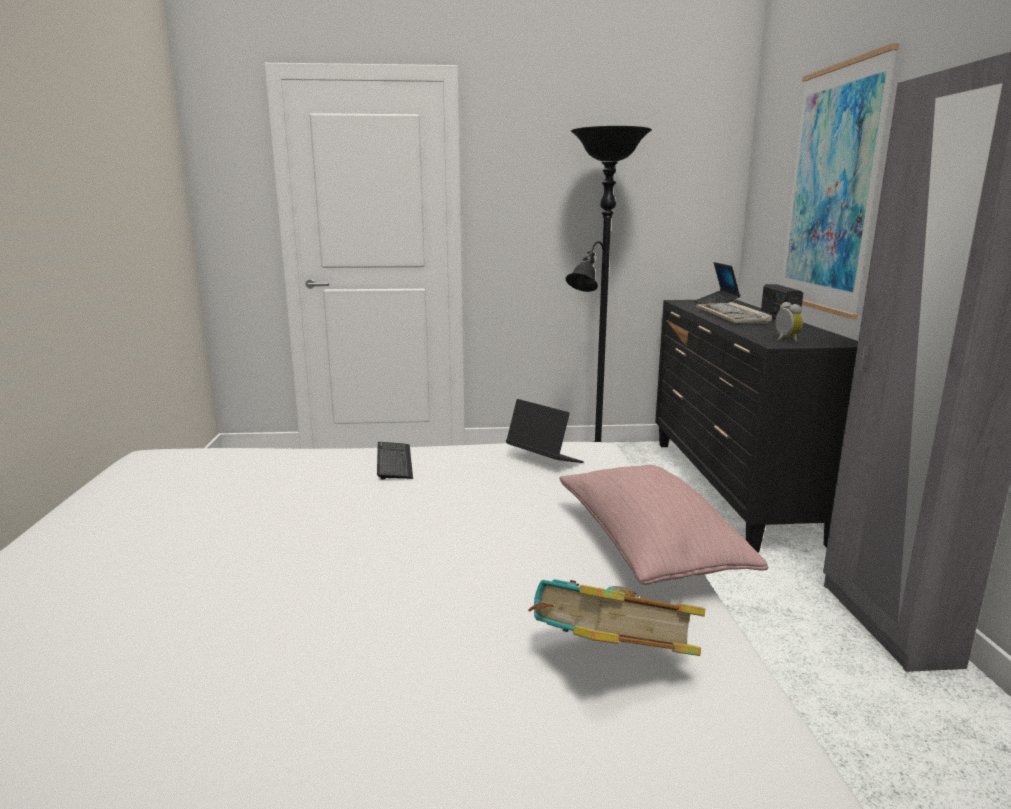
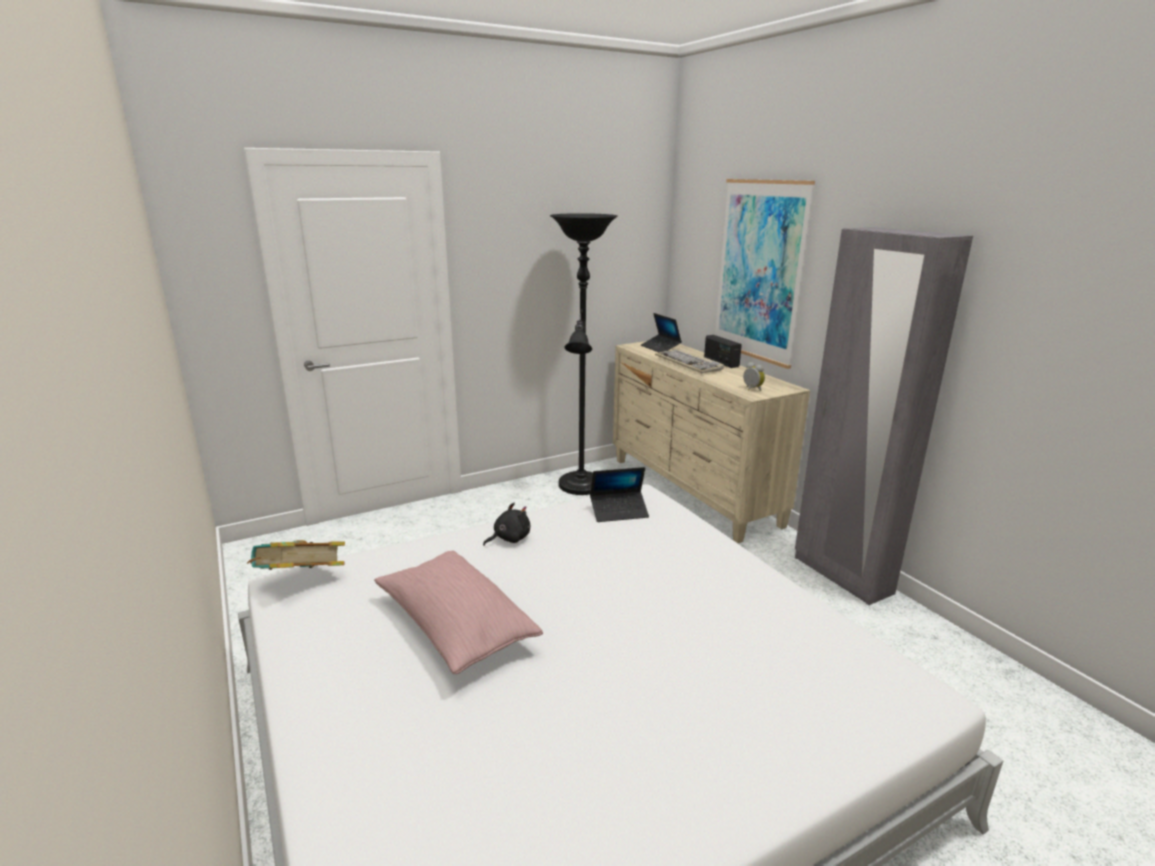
camera: 25 degrees left, 5 degrees up
keyboard [377,442,413,480] -> black plush toy [483,503,530,546]
laptop [506,399,584,463] -> laptop turned 150 degrees clockwise [590,467,649,522]
book [528,579,705,656] -> book moved to [247,540,345,570]
pink pillow [559,465,768,585] -> pink pillow moved to [374,550,543,674]
black dresser [655,299,858,552] -> beige dresser [613,341,810,543]

